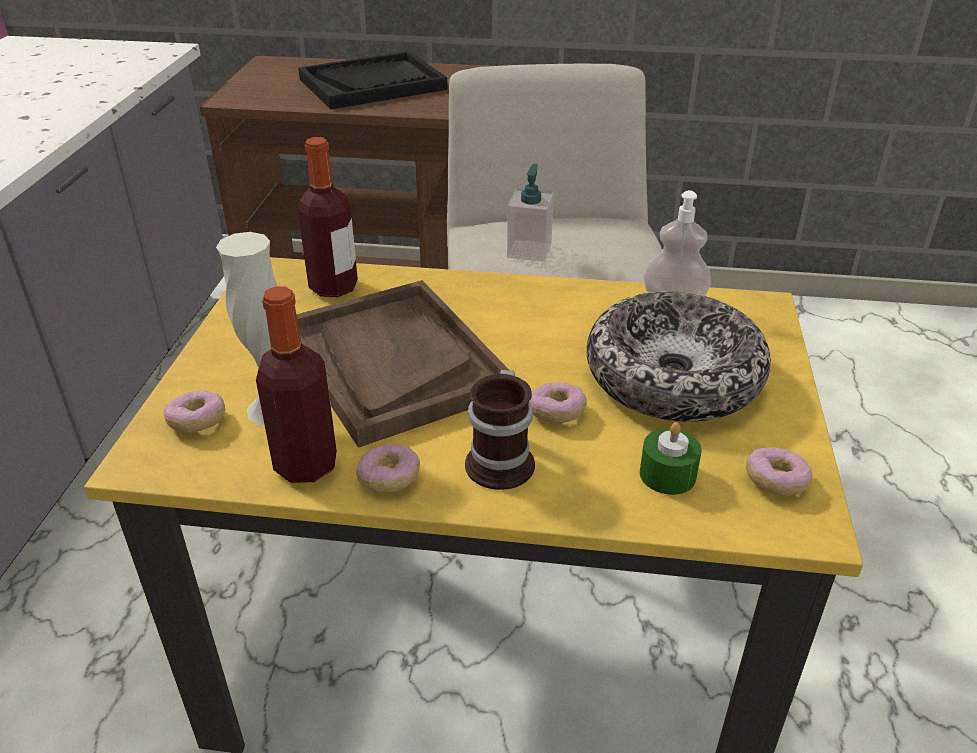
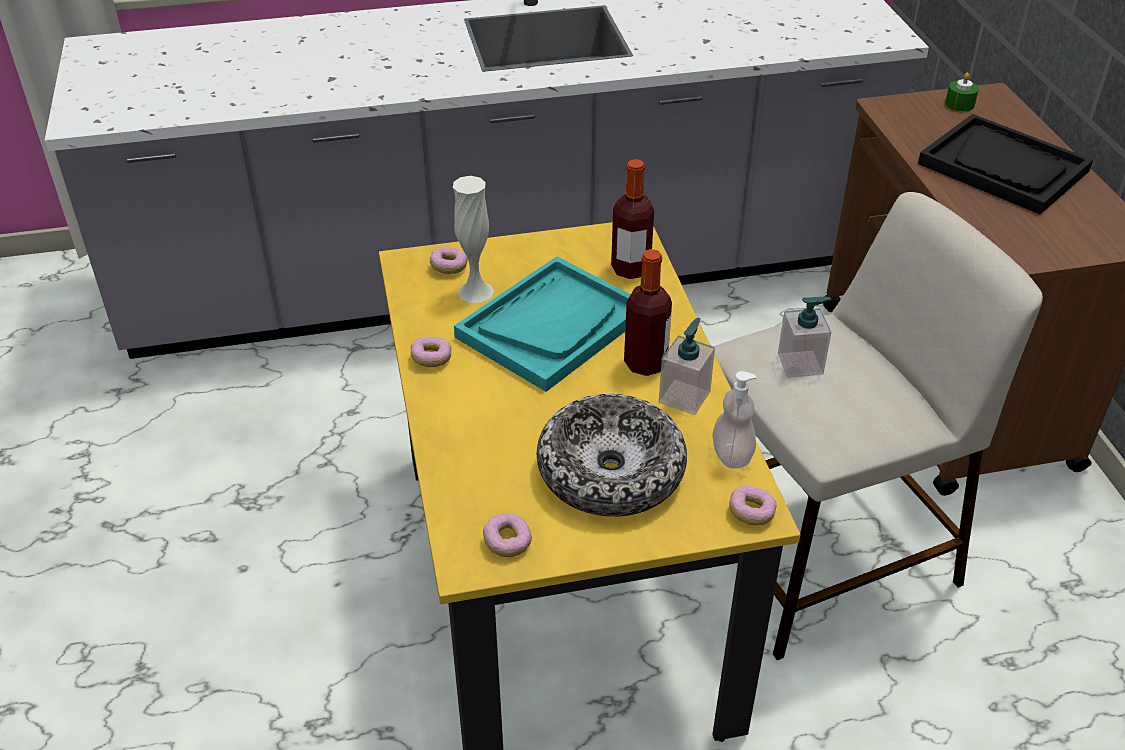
camera: 70 degrees right, 5 degrees up
bottle [256,286,337,483] -> bottle moved to [624,249,672,376]
brown tray [296,280,510,448] -> turquoise tray [454,256,631,392]
mug [465,370,535,490] -> none
donut [529,382,587,423] -> donut moved to [729,486,777,525]
green candle [640,422,702,495] -> green candle moved to [945,72,979,111]
none -> soap dispenser [659,317,715,415]

